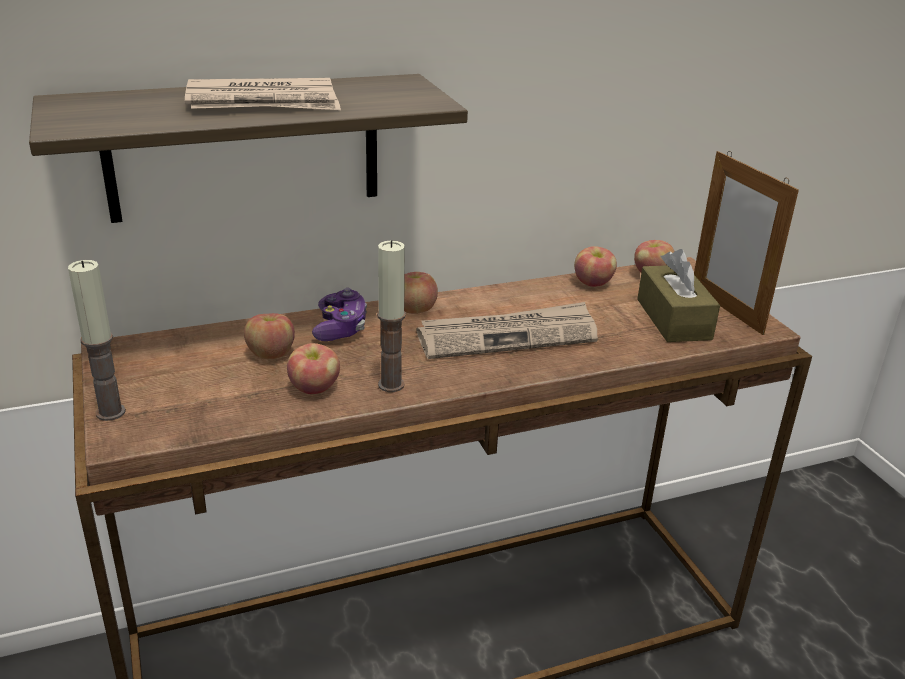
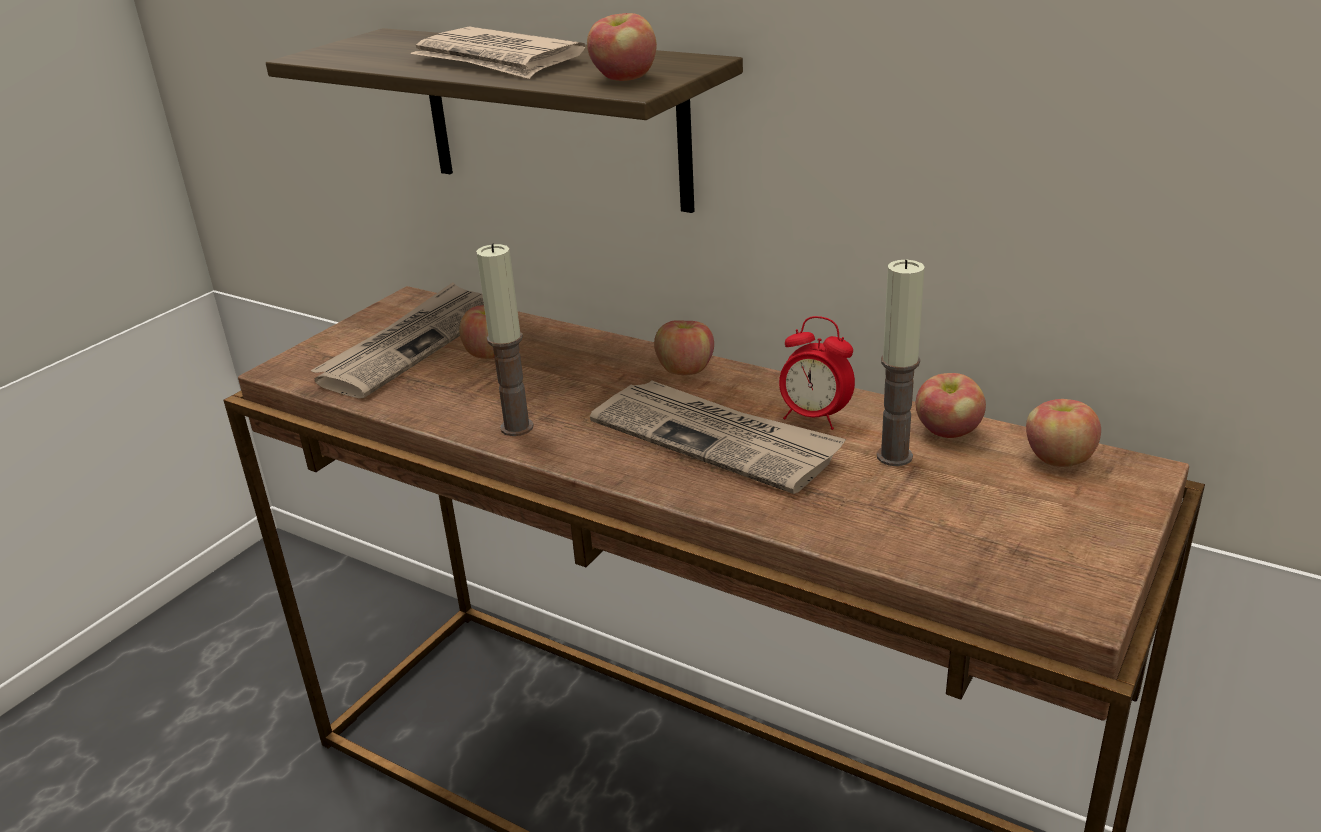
camera: 55 degrees right, 0 degrees up
candle [68,260,126,421] -> candle moved to [877,260,925,466]
apple [287,343,340,394] -> apple moved to [587,13,657,81]
game controller [312,288,367,341] -> none
brown tissue box [637,249,720,342] -> none
picture frame [694,151,799,335] -> none
none -> newspaper [311,282,484,399]
none -> alarm clock [779,316,855,430]

